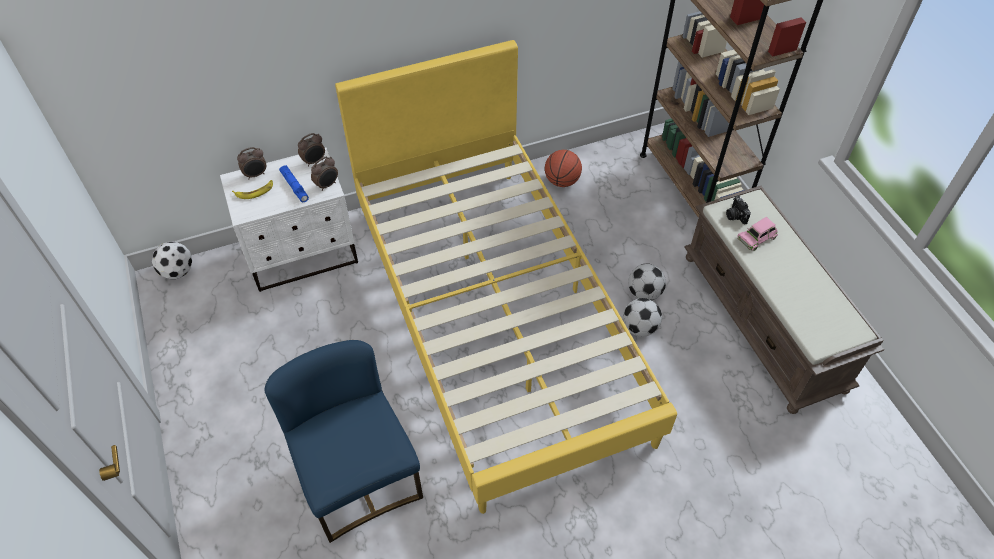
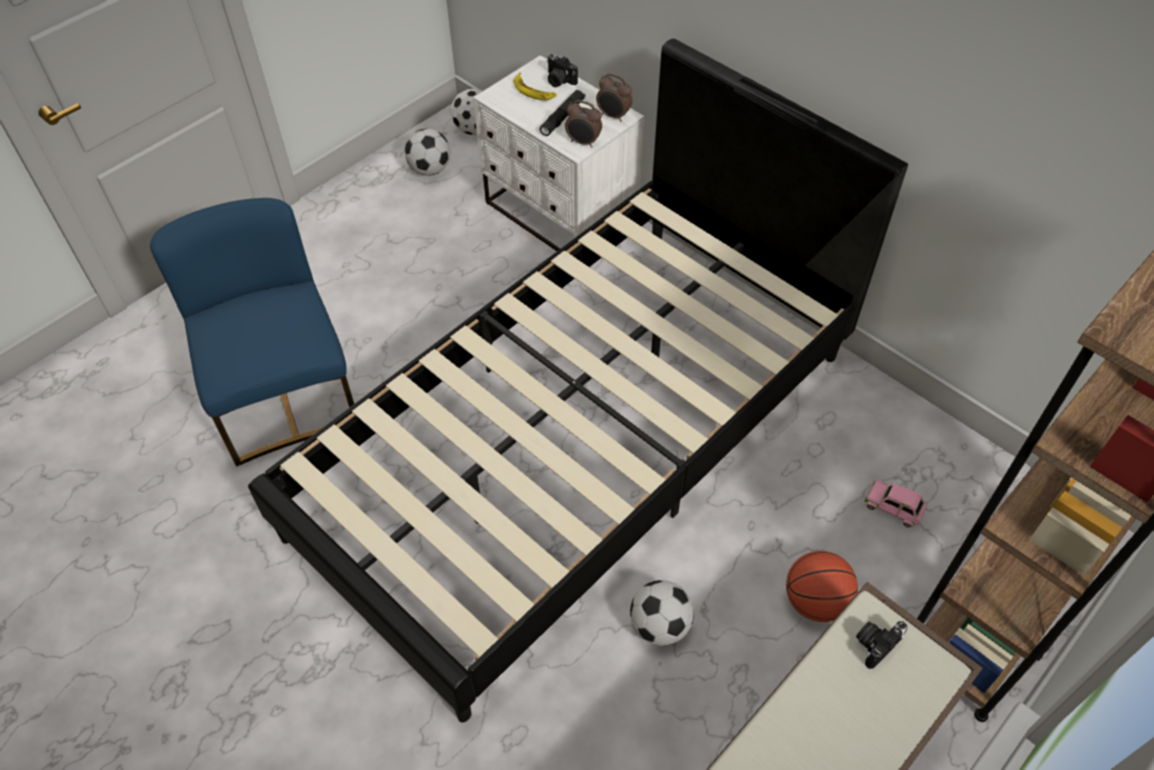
camera: 65 degrees right, 0 degrees up
alarm clock [237,147,266,179] -> camera [547,54,578,87]
blue chair [265,340,423,543] -> blue chair turned 60 degrees counterclockwise [150,198,354,466]
blue flashlight [279,165,309,202] -> black flashlight [539,90,586,136]
yellow bed [335,40,677,514] -> black bed [248,38,908,722]
basketball [545,150,582,187] -> basketball moved to [786,551,858,622]
football [628,264,666,300] -> football moved to [405,129,450,176]
pink toy car [737,217,778,251] -> pink toy car moved to [864,480,927,528]

